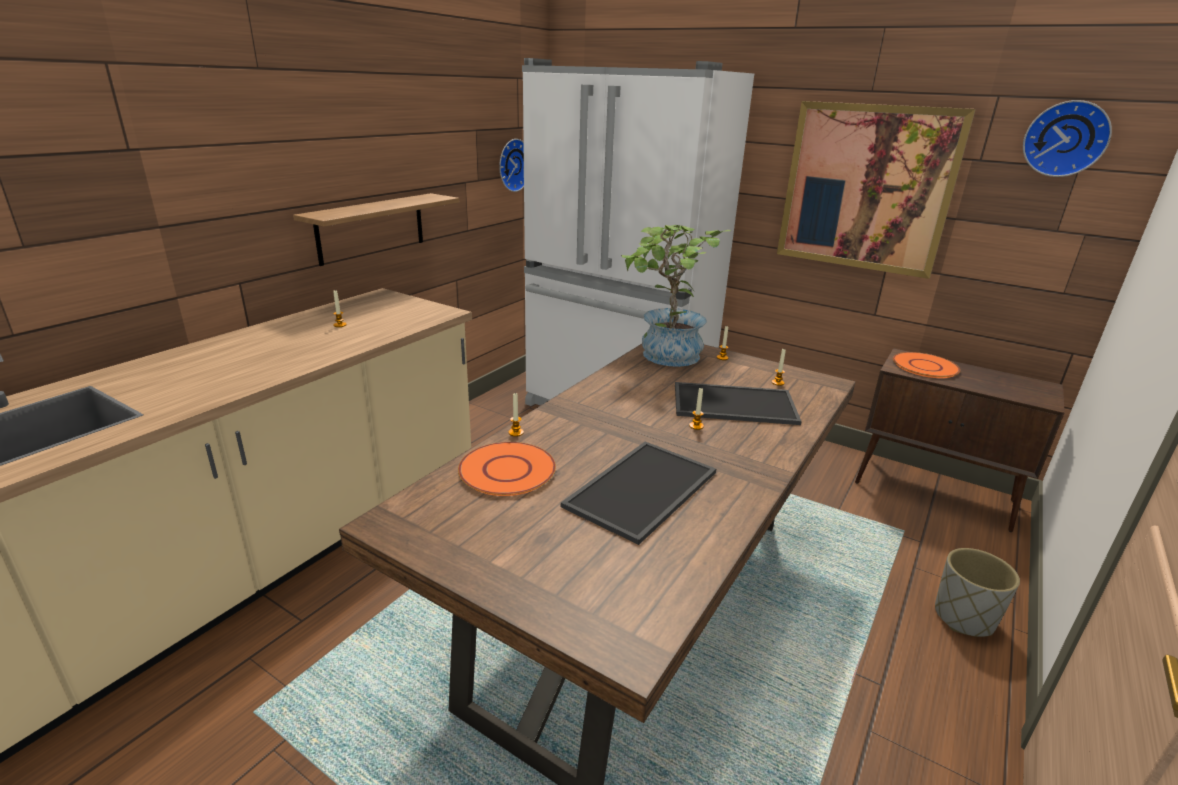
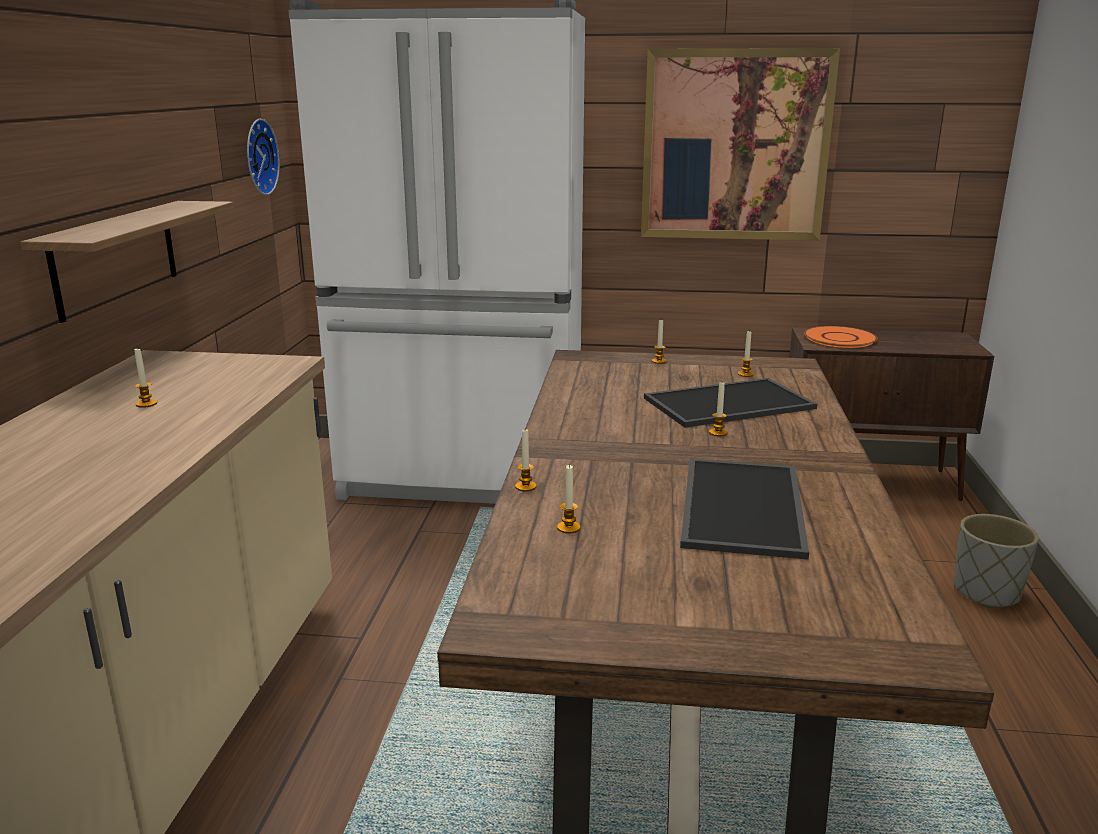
camera: 25 degrees left, 5 degrees down
orange plate [458,442,556,496] -> candle [557,464,581,534]
potted plant [621,225,731,367] -> none
wall clock [1023,100,1112,177] -> none

